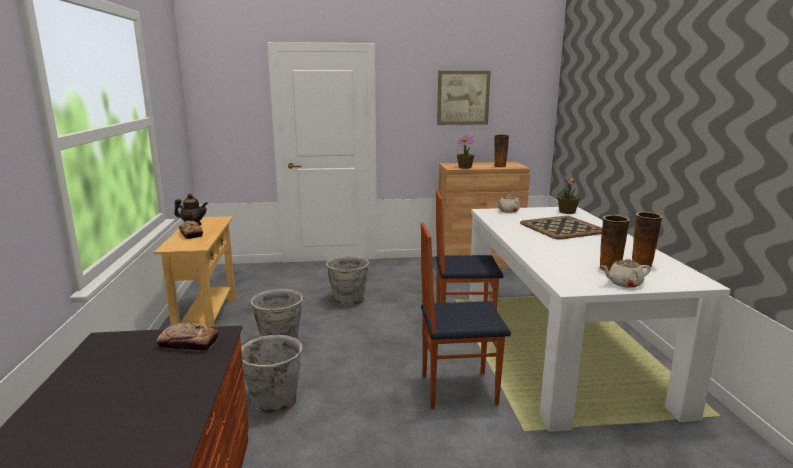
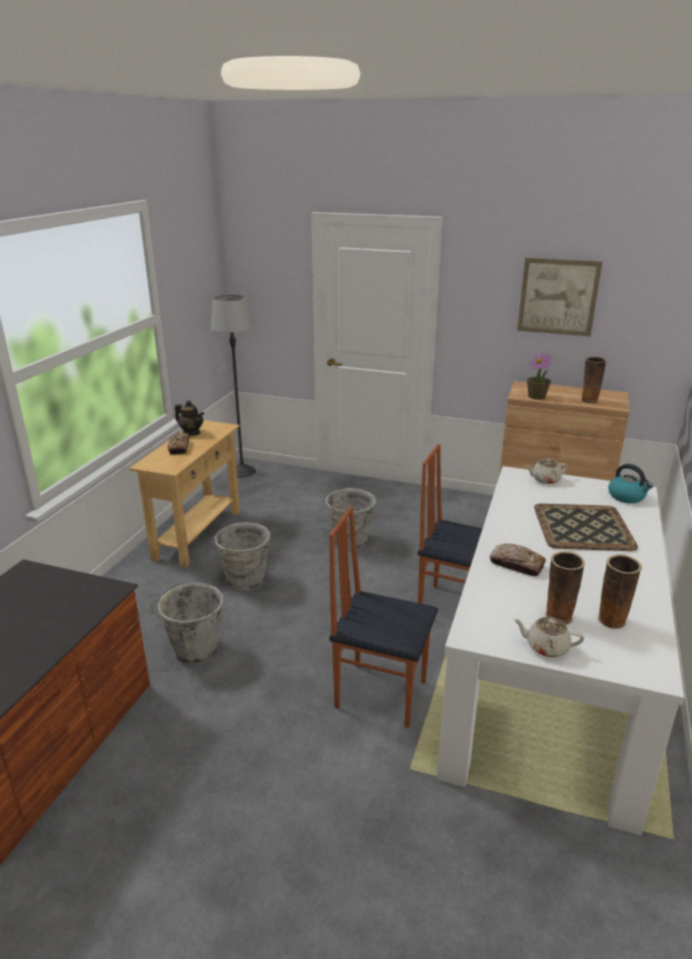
camera: 25 degrees right, 10 degrees up
bread [156,323,219,351] -> bread moved to [490,544,546,576]
potted plant [558,175,580,214] -> kettle [608,464,653,503]
none -> floor lamp [211,295,256,478]

